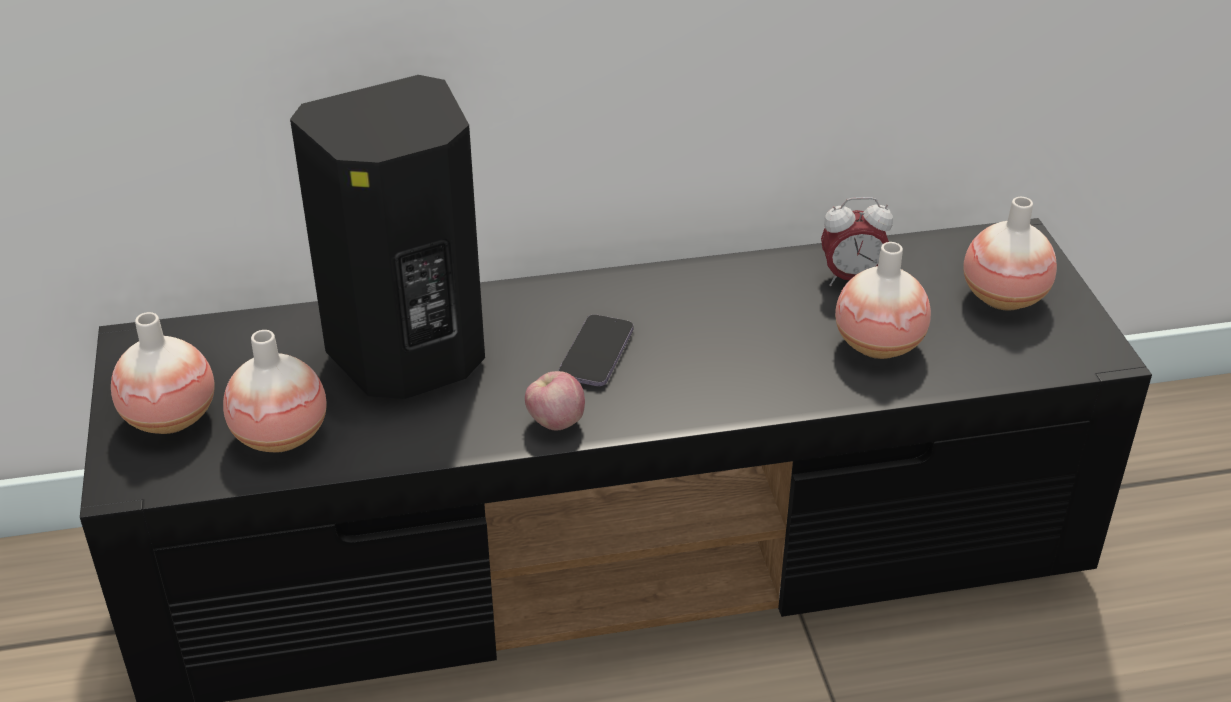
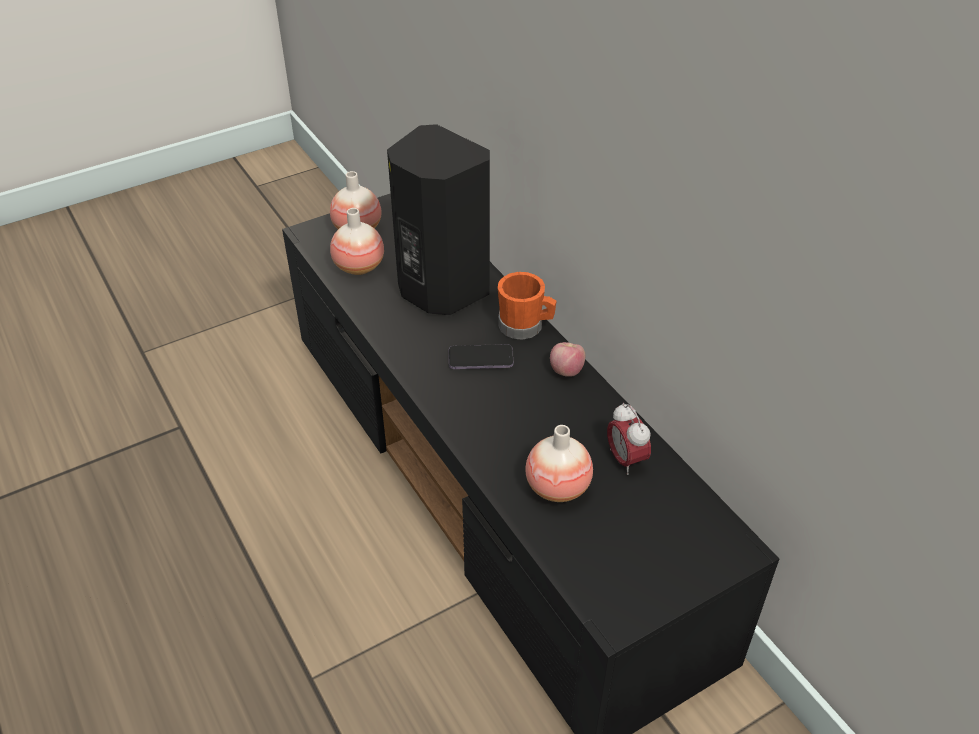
camera: 70 degrees right, 5 degrees up
apple [525,371,585,431] -> apple moved to [550,342,585,377]
vase [963,197,1057,311] -> none
none -> orange mug [498,272,557,339]

